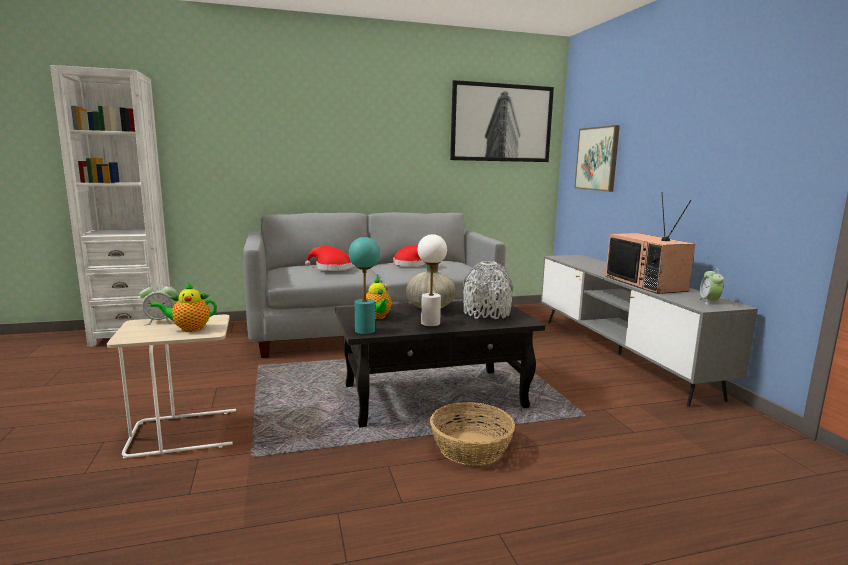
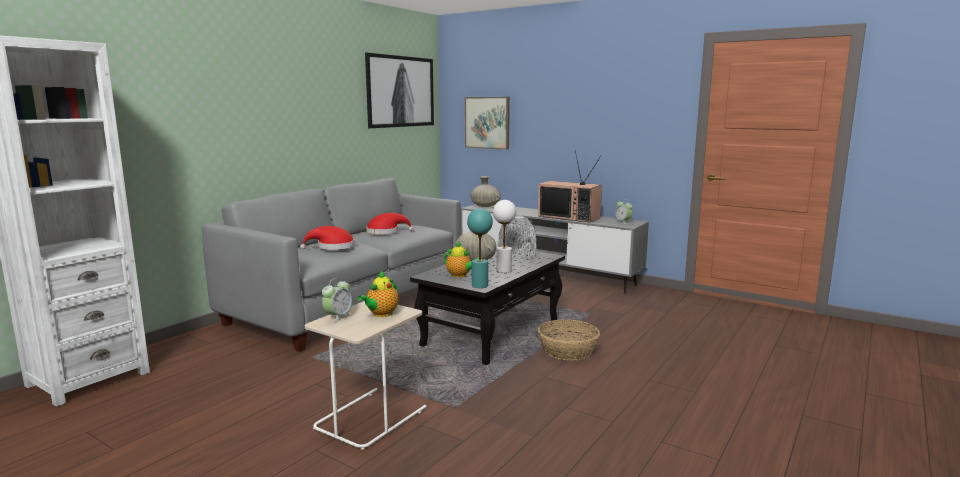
camera: 40 degrees left, 0 degrees up
none -> beige vase [470,176,500,207]

